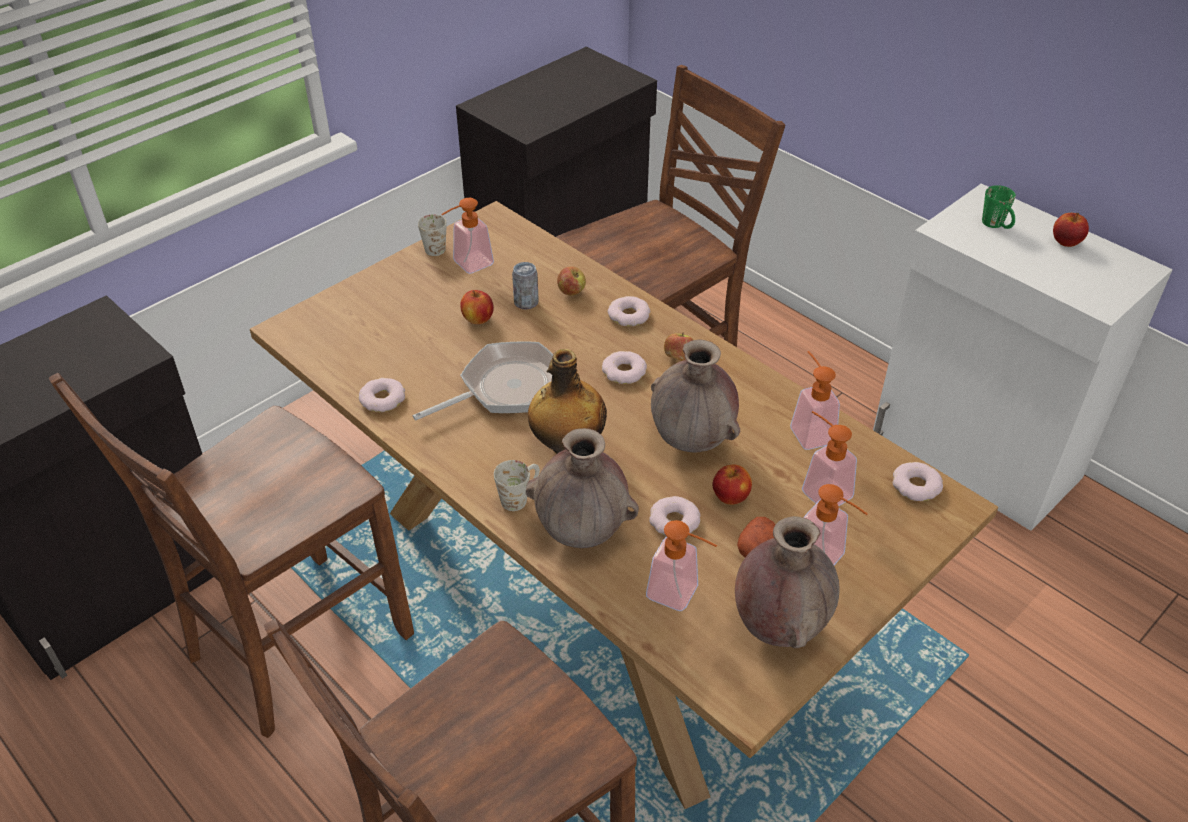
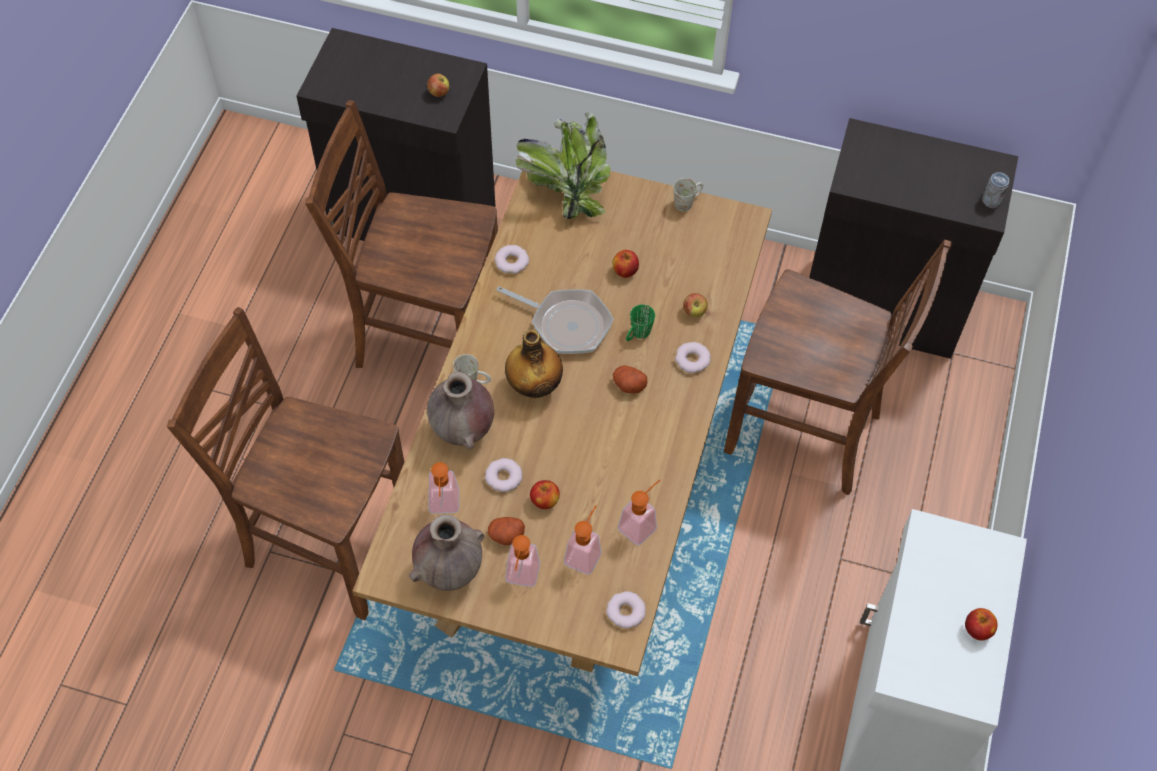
camera: 60 degrees right, 15 degrees up
soap dispenser [441,198,494,274] -> none
can [512,262,539,310] -> can moved to [982,172,1009,208]
donut [602,351,647,384] -> potato [613,365,647,394]
brown vase [651,339,740,452] -> none
apple [664,332,693,361] -> apple moved to [427,74,449,97]
green mug [982,185,1016,229] -> green mug moved to [626,304,655,341]
none -> potted plant [515,112,611,219]

